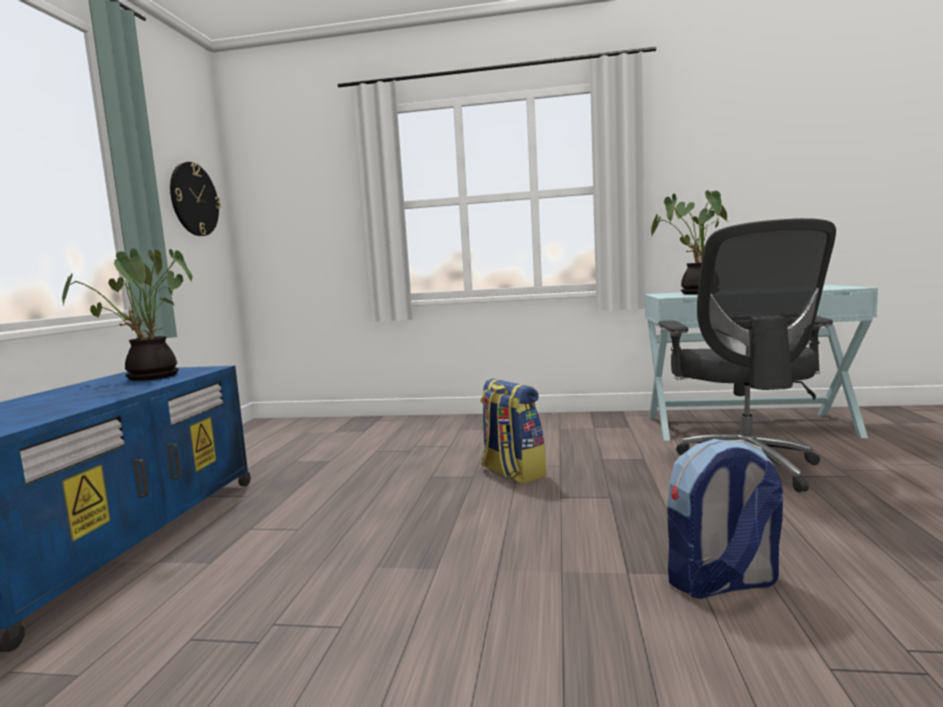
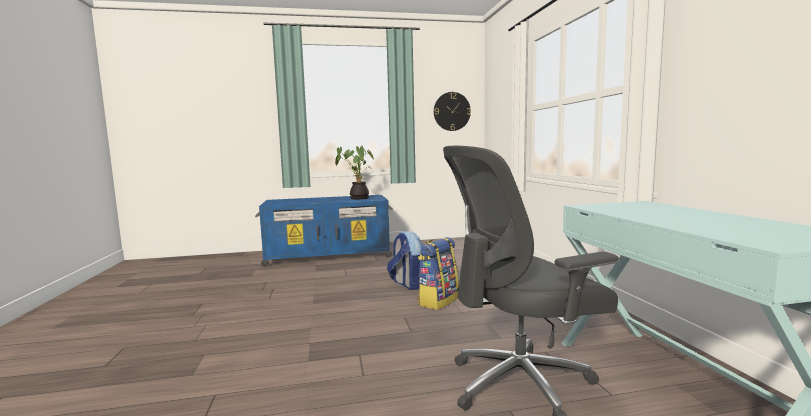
camera: 70 degrees right, 0 degrees up
potted plant [651,190,727,295] -> none
backpack [668,439,783,599] -> backpack moved to [387,231,424,290]

